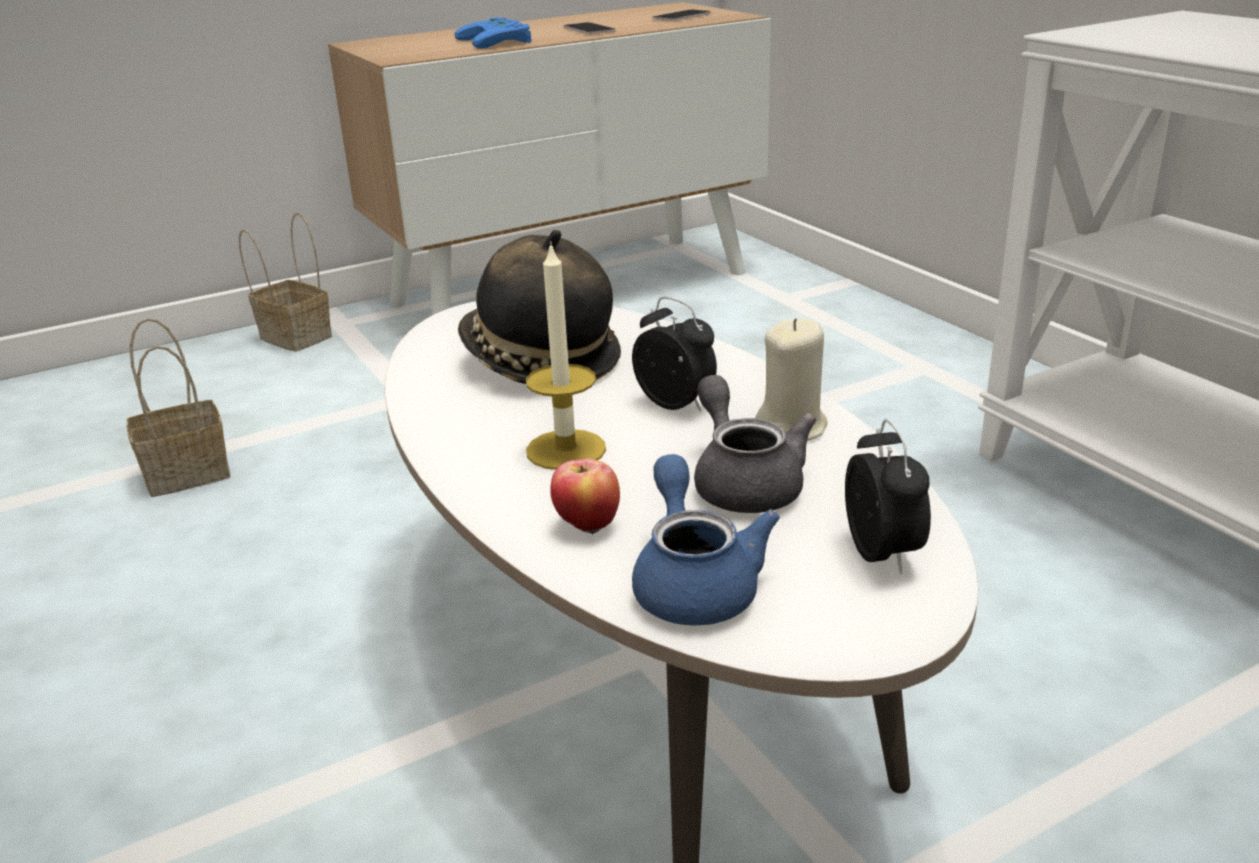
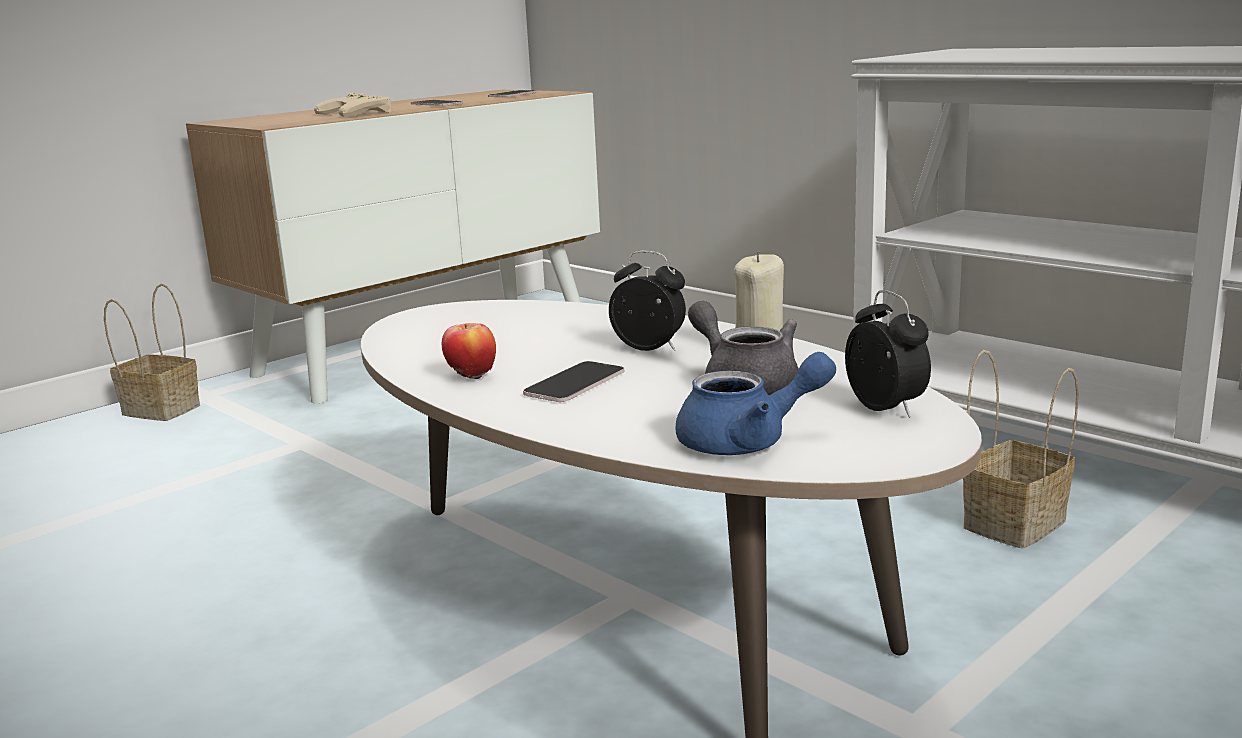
camera: 15 degrees left, 10 degrees down
basket [126,318,231,497] -> basket moved to [963,350,1078,548]
blue game controller [455,18,531,49] -> beige game controller [314,93,392,117]
hat [458,230,621,384] -> none
candle [526,241,606,470] -> phone [523,361,624,402]
apple [550,459,620,535] -> apple moved to [442,323,496,380]
blue teapot [632,454,780,626] -> blue teapot turned 105 degrees clockwise [675,352,836,455]

